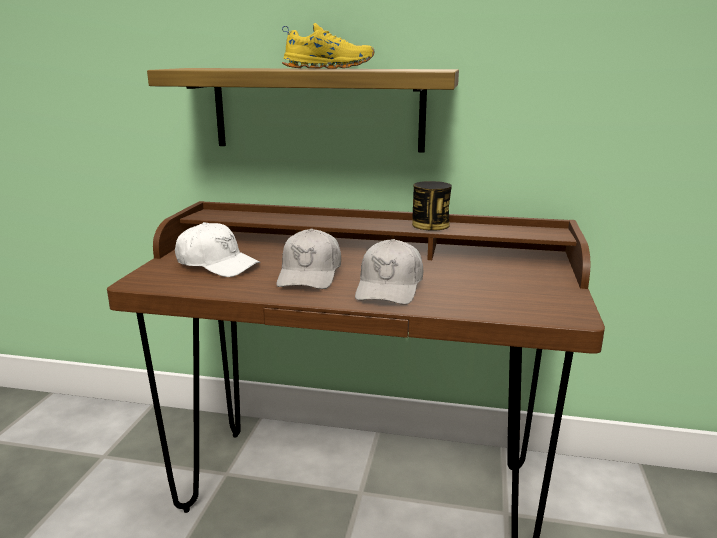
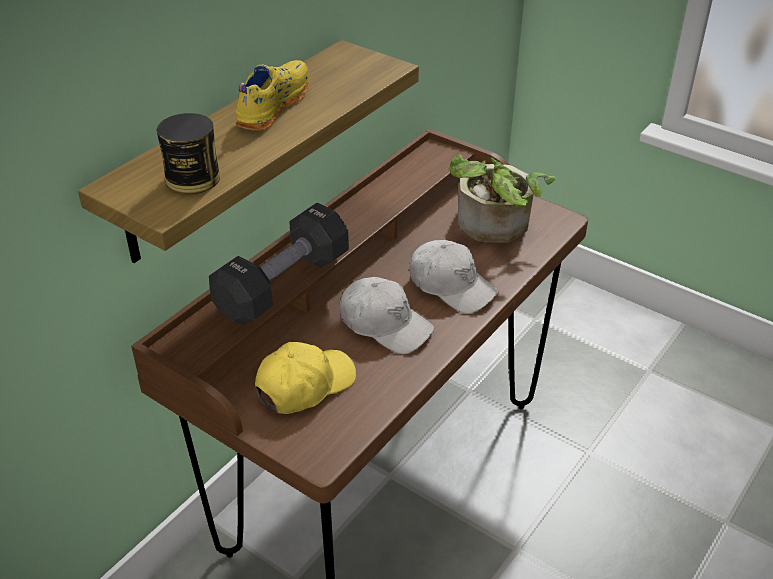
camera: 65 degrees left, 20 degrees up
white cap [175,222,260,277] -> yellow cap [255,342,356,414]
can [412,181,452,231] -> can moved to [157,113,220,194]
none -> black dumbbell [209,203,349,325]
none -> potted plant [449,154,556,243]

